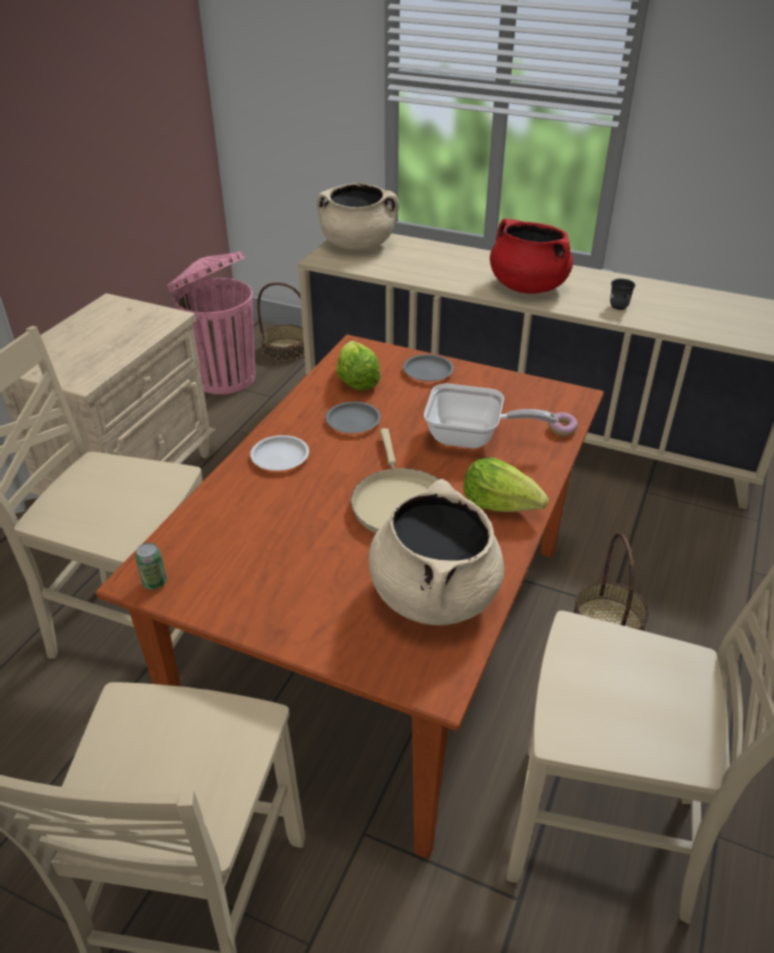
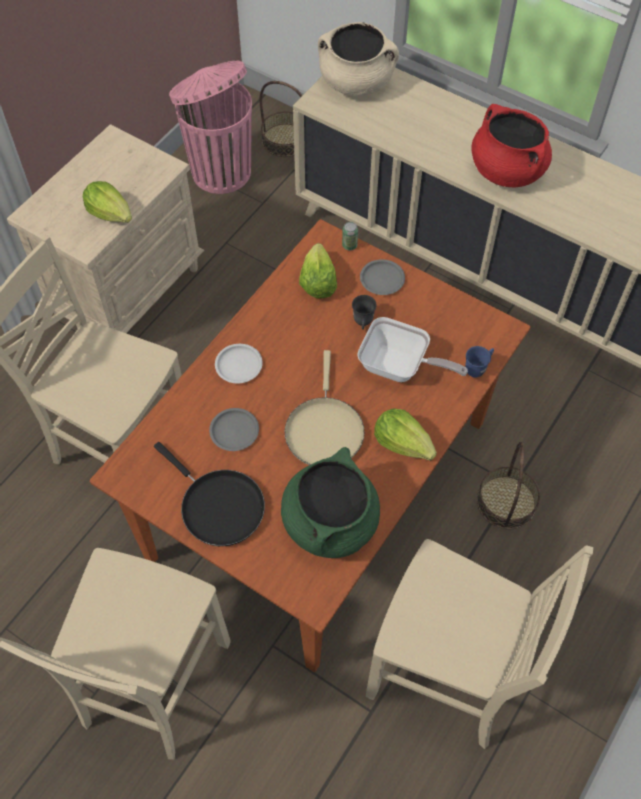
camera: 10 degrees right, 20 degrees up
can [135,543,167,590] -> can moved to [342,222,358,250]
grey plate [325,402,381,433] -> grey plate moved to [209,408,259,451]
beige cooking pot [369,479,504,625] -> green cooking pot [281,447,380,558]
donut [548,412,578,436] -> blue mug [465,346,494,378]
grey mug [610,279,635,310] -> grey mug moved to [352,295,377,330]
none -> lettuce [83,181,132,223]
none -> black frying pan [154,442,265,546]

